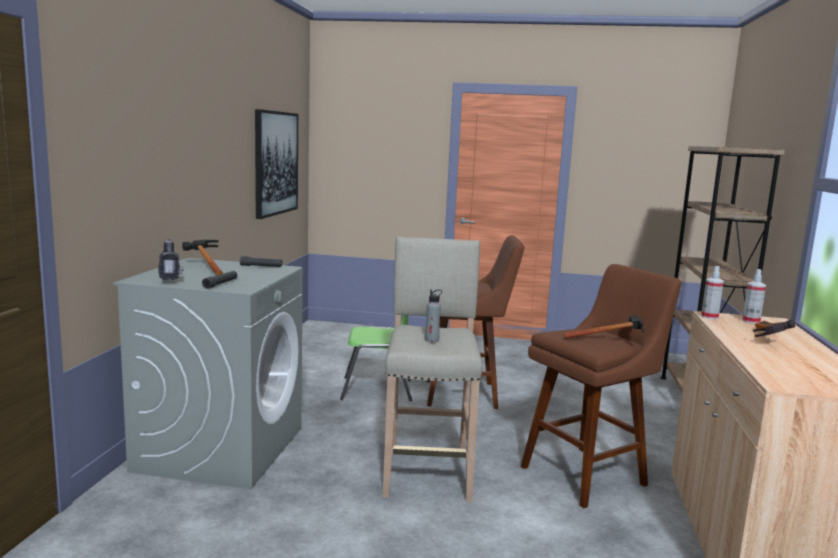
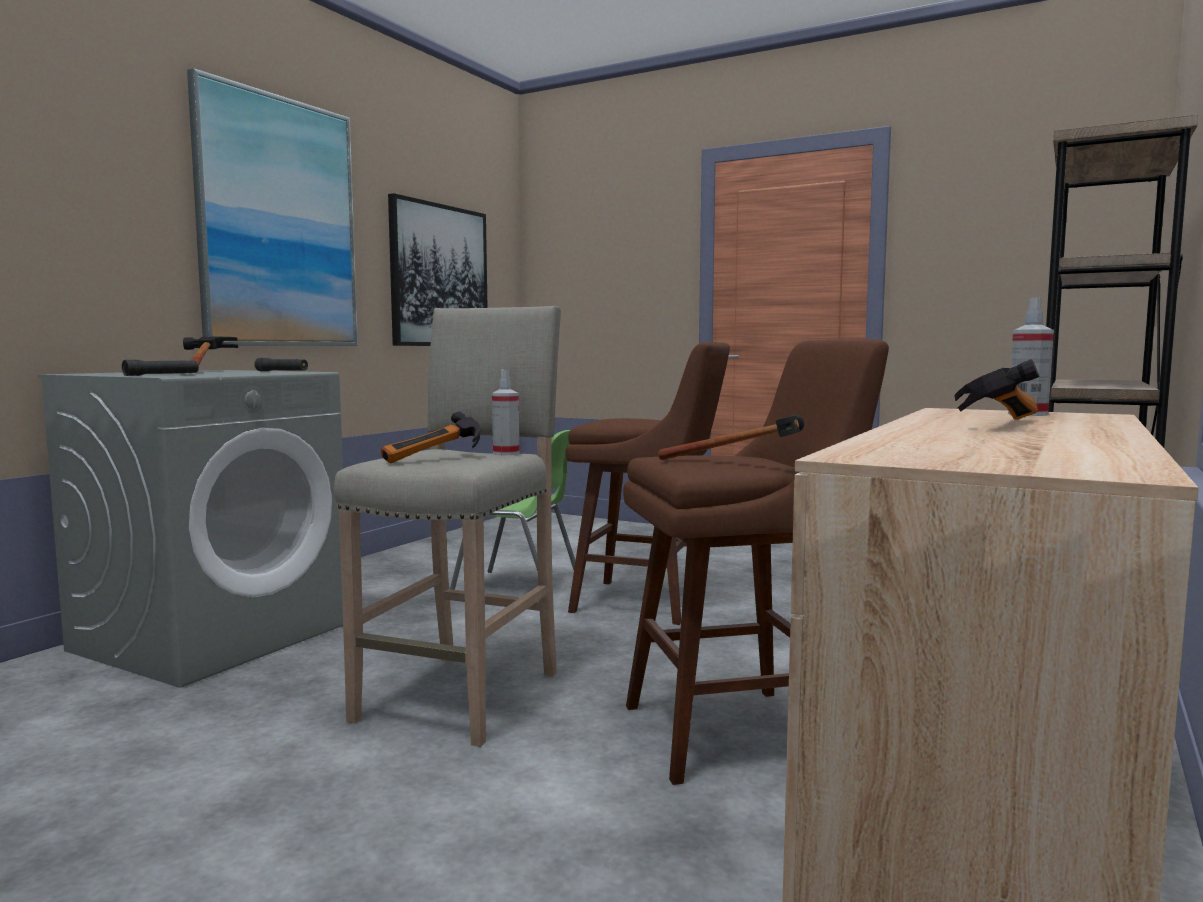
camera: 20 degrees right, 5 degrees down
power drill [158,239,184,280] -> none
grey bottle [425,289,442,342] -> hammer [381,412,481,463]
spray bottle [701,266,724,320] -> spray bottle moved to [492,370,519,455]
none -> picture [187,68,358,346]

